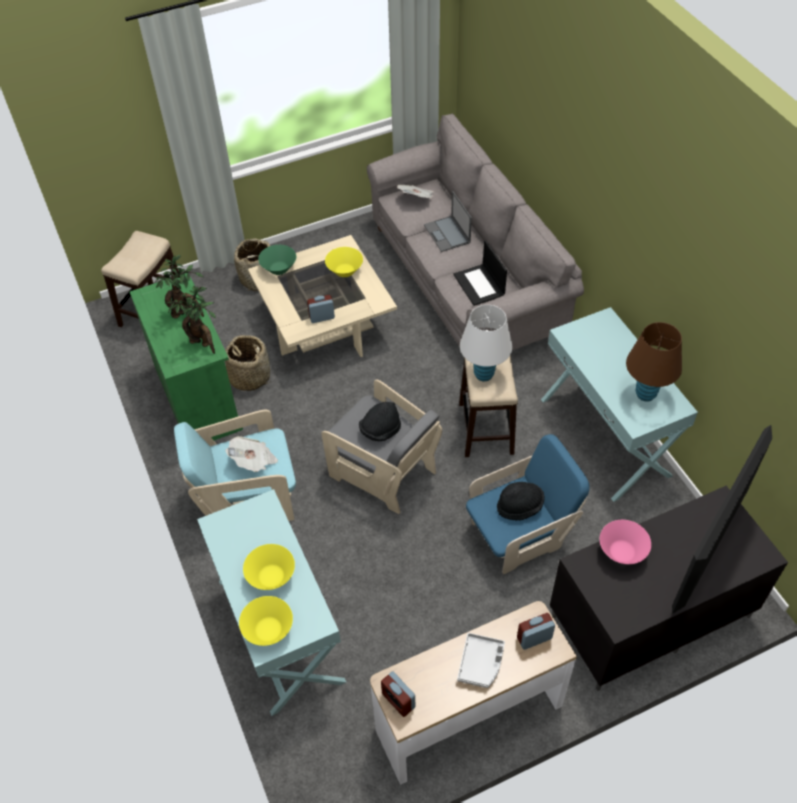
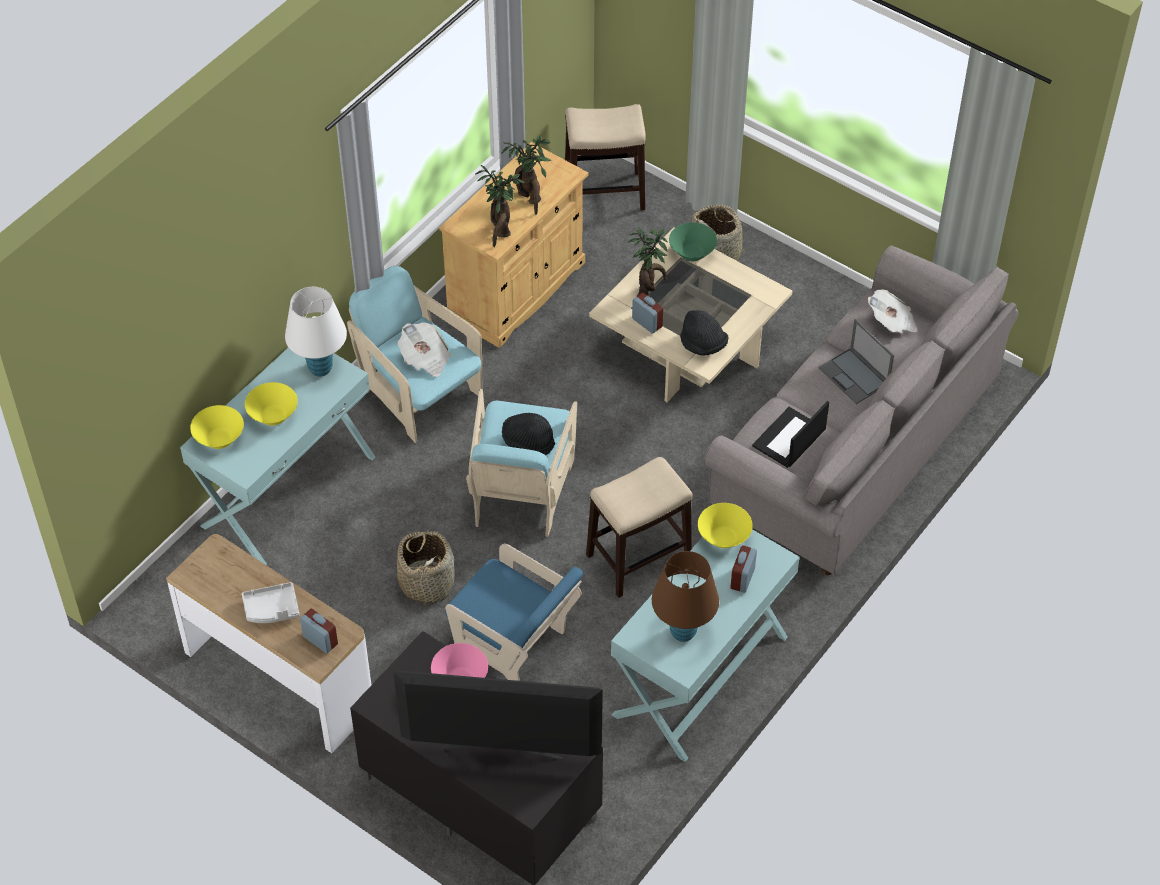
camera: 60 degrees right, 0 degrees up
green cabinet [130,273,243,440] -> beige cabinet [439,142,588,348]
basket [224,335,270,391] -> basket moved to [397,528,455,606]
grey armchair [321,379,442,514] -> turquoise armchair [466,389,577,537]
yellow bowl [325,247,363,277] -> yellow bowl moved to [698,503,753,548]
alarm clock [381,671,415,717] -> alarm clock moved to [731,545,757,593]
laptop [424,191,472,252] -> laptop turned 75 degrees counterclockwise [818,319,894,404]
white table lamp [460,305,512,381] -> white table lamp moved to [285,287,347,376]
black hat [497,482,545,521] -> black hat moved to [680,310,728,356]
none -> potted plant [628,226,668,297]

